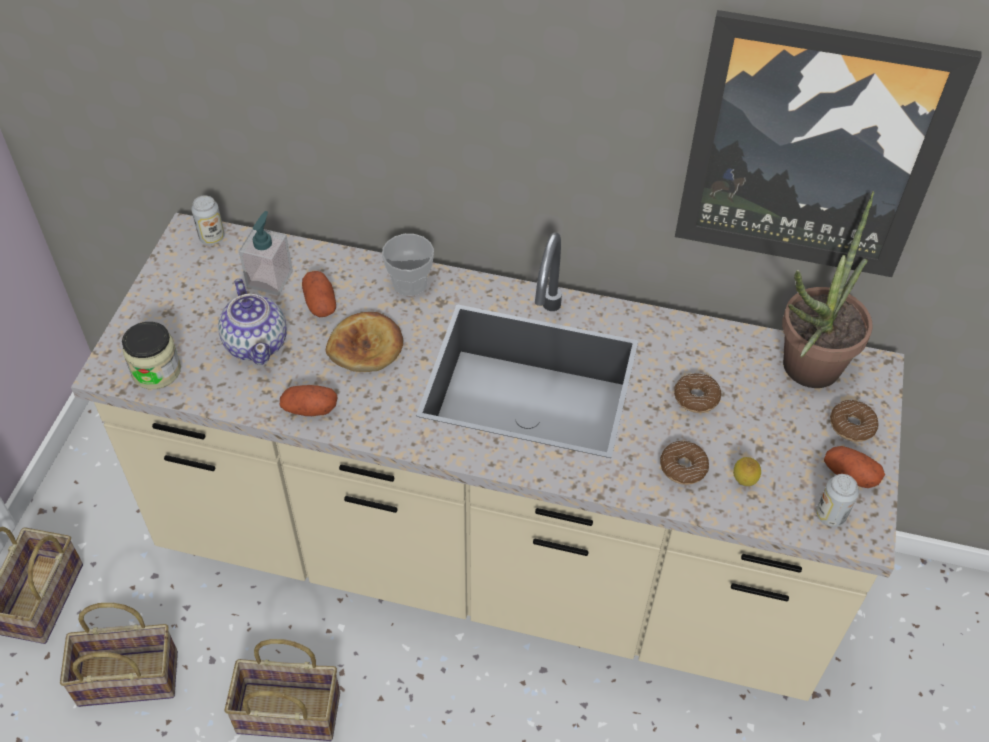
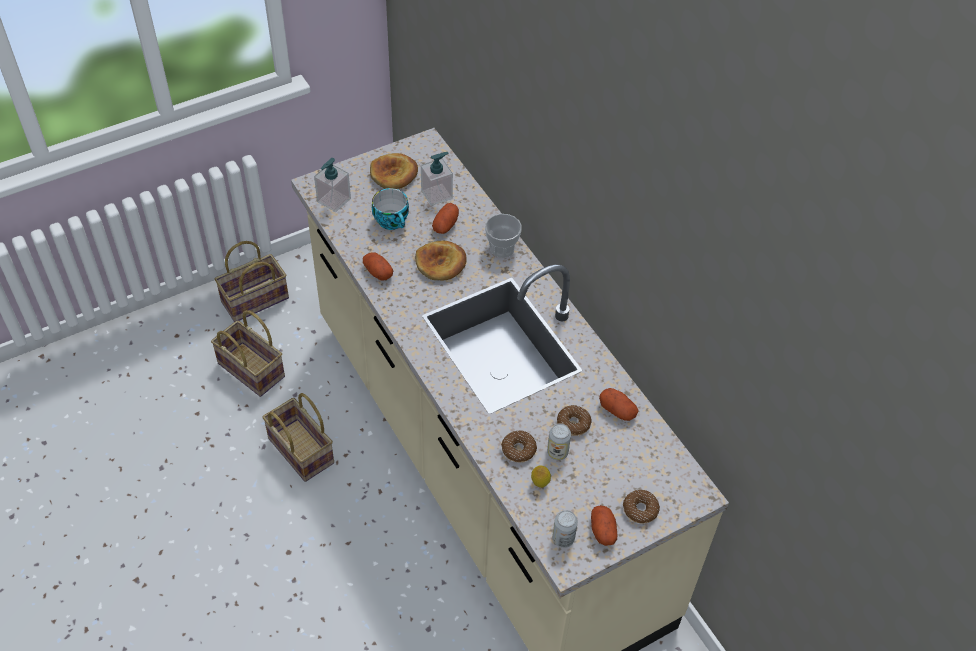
camera: 45 degrees right, 0 degrees up
jar [122,322,181,389] -> soap dispenser [314,158,351,212]
can [191,195,225,245] -> can moved to [547,423,571,460]
teapot [218,279,287,365] -> cup [372,188,409,230]
picture [675,10,982,277] -> none
potted plant [782,191,874,388] -> none
none -> bread [370,153,418,189]
none -> potato [599,388,638,421]

